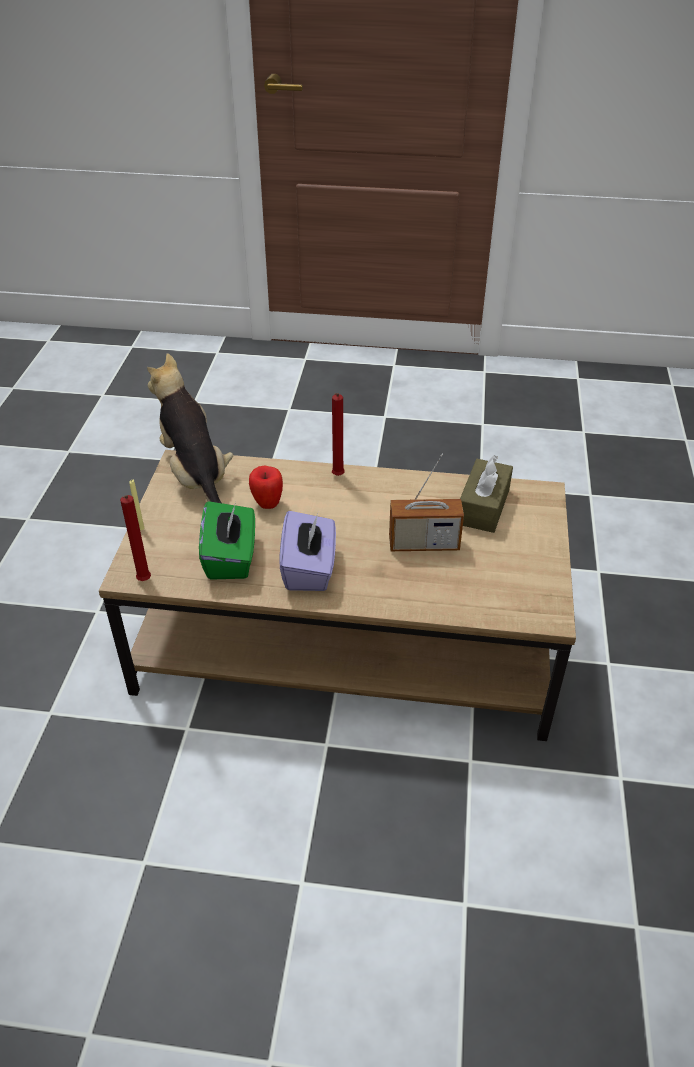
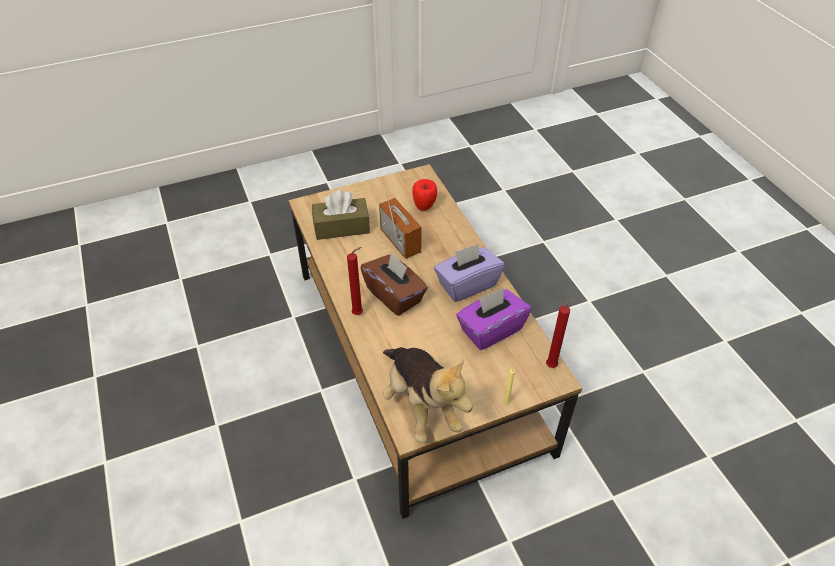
camera: 120 degrees left, 5 degrees up
plush toy [147,353,233,503] -> plush toy turned 60 degrees counterclockwise [383,347,473,443]
green tissue box [199,501,255,580] -> purple tissue box [457,288,531,350]
apple [249,466,283,509] -> apple moved to [412,179,437,211]
none -> brown tissue box [361,252,428,316]

